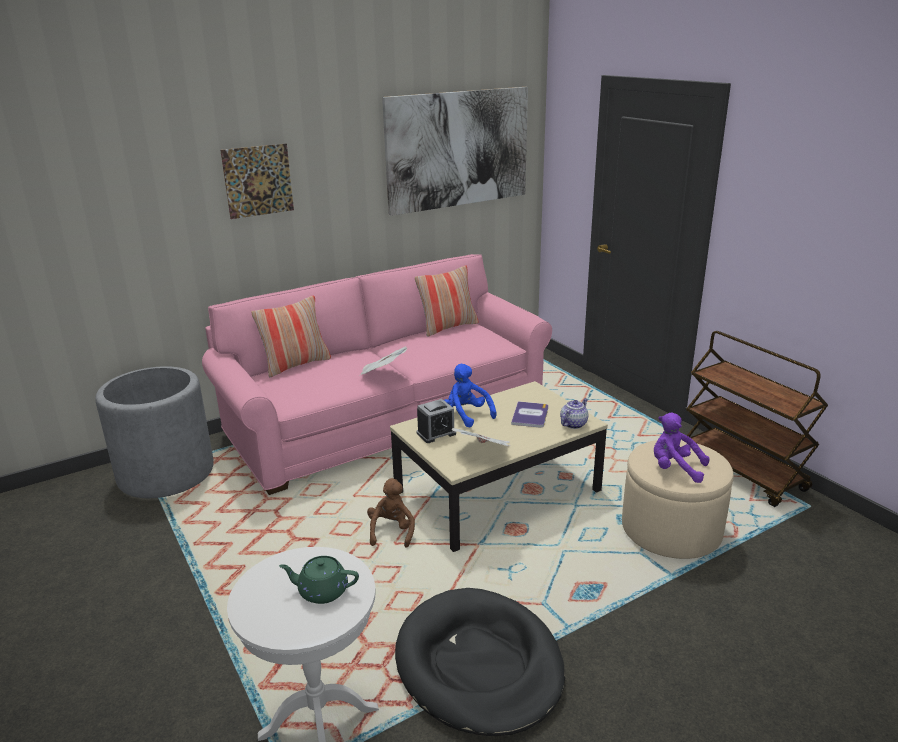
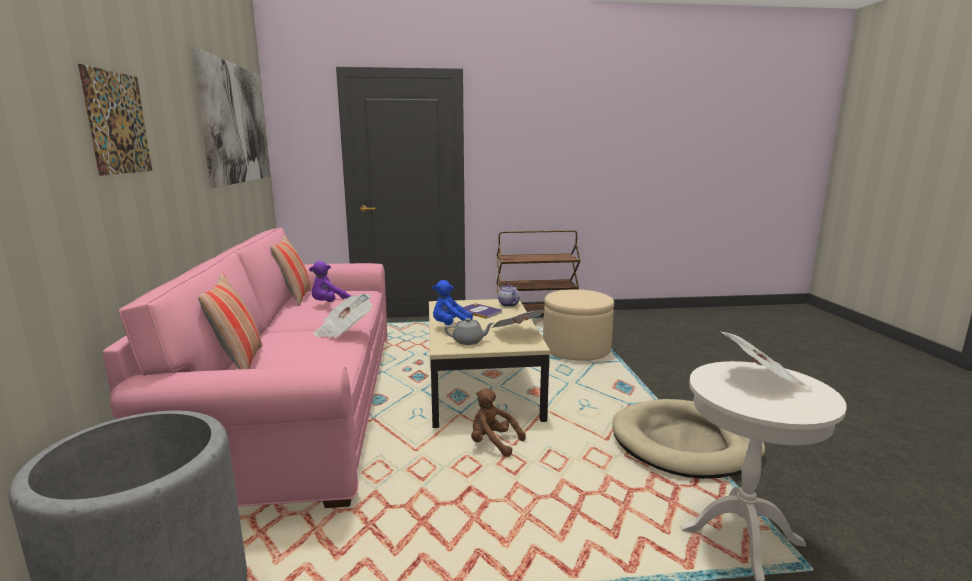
camera: 65 degrees left, 10 degrees down
green teapot [279,556,359,604] -> newspaper [721,332,811,388]
black dog bed [395,588,565,736] -> beige dog bed [612,399,765,479]
alarm clock [417,399,456,443] -> grey teapot [445,318,494,345]
purple plush toy [654,413,710,483] -> purple plush toy moved to [309,261,355,302]

